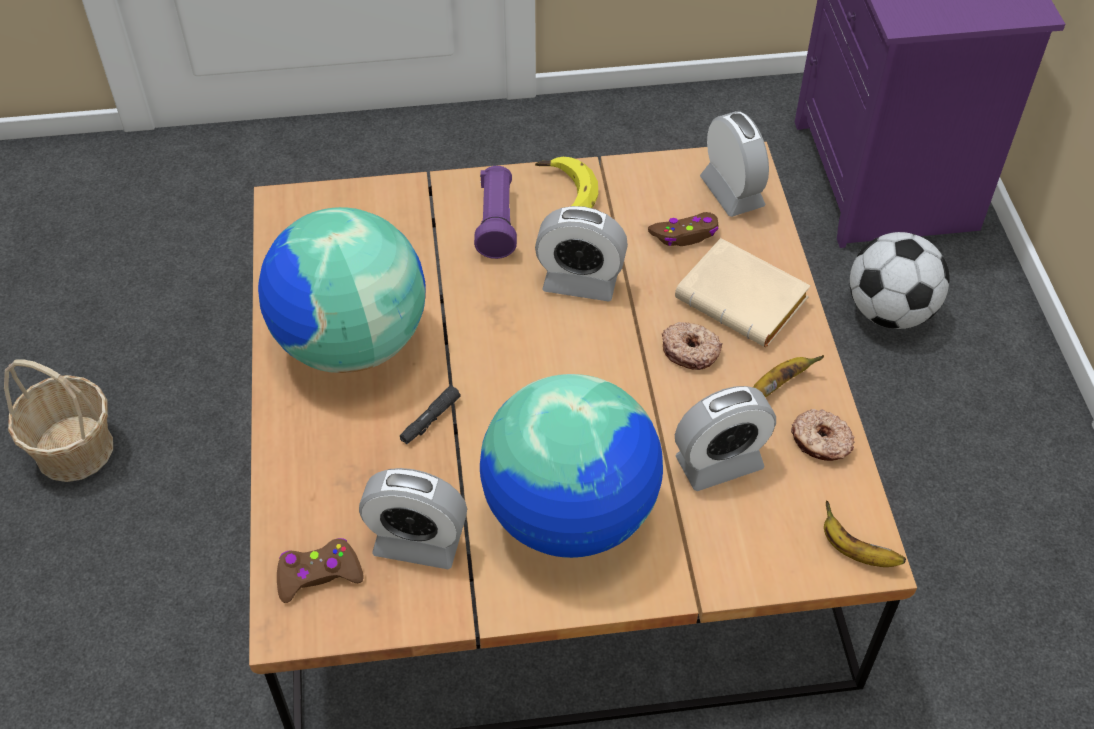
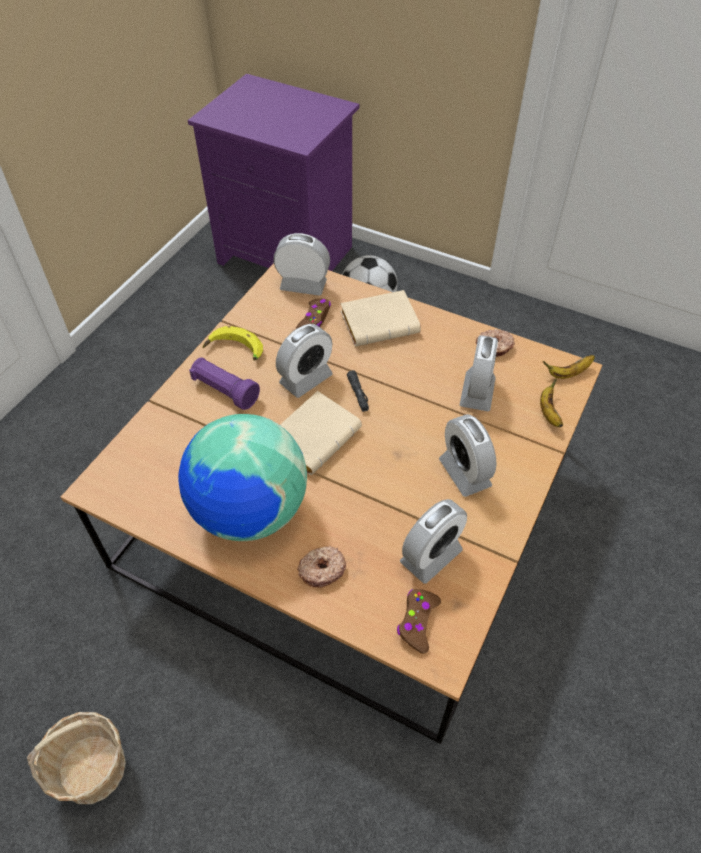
camera: 55 degrees left, 0 degrees up
black flashlight [400,385,461,444] -> black flashlight moved to [347,370,369,412]
globe [480,374,663,558] -> alarm clock [439,414,497,497]
donut [662,322,723,370] -> donut moved to [297,546,346,588]
banana [753,355,824,397] -> banana moved to [540,378,563,427]
none -> beige book [280,391,362,475]

